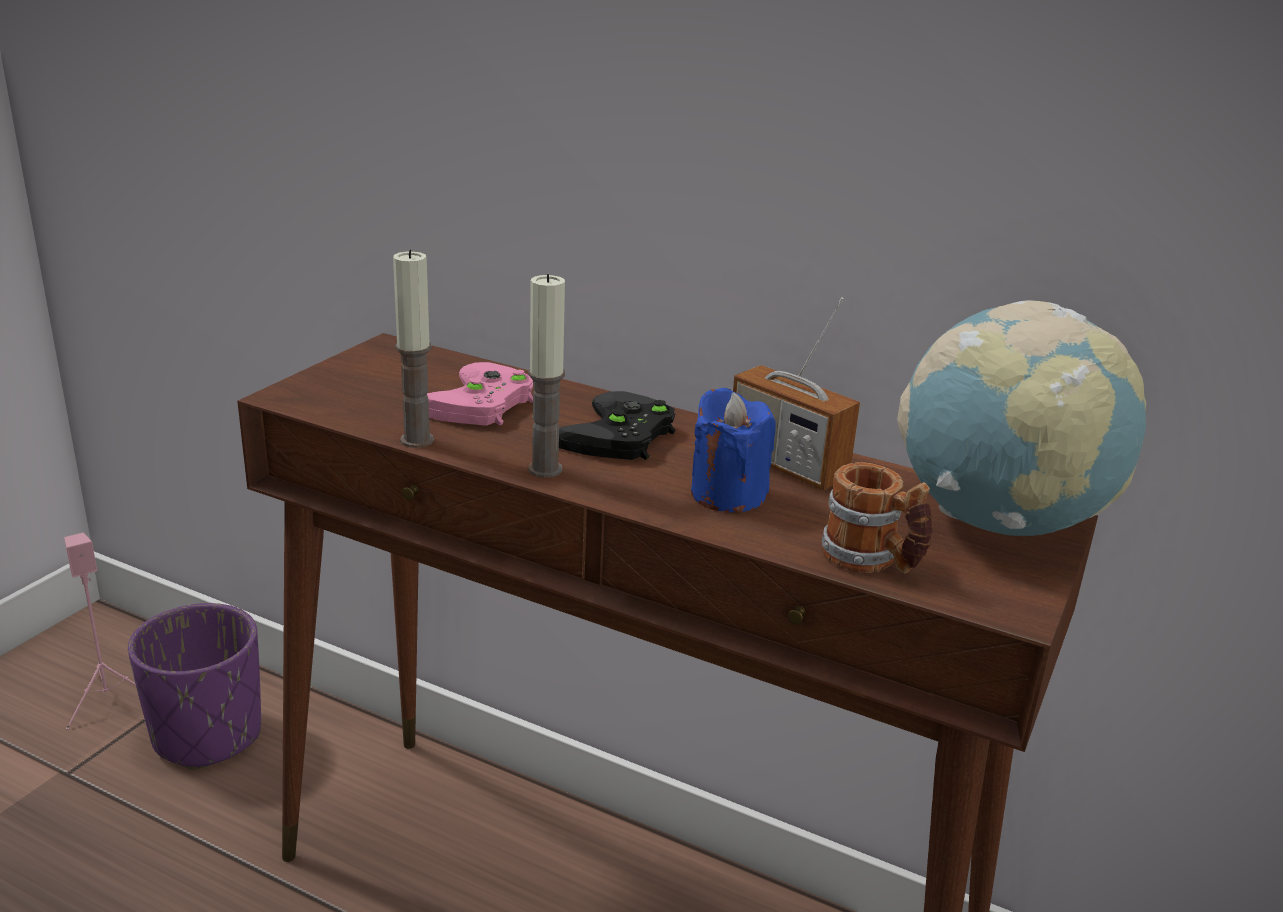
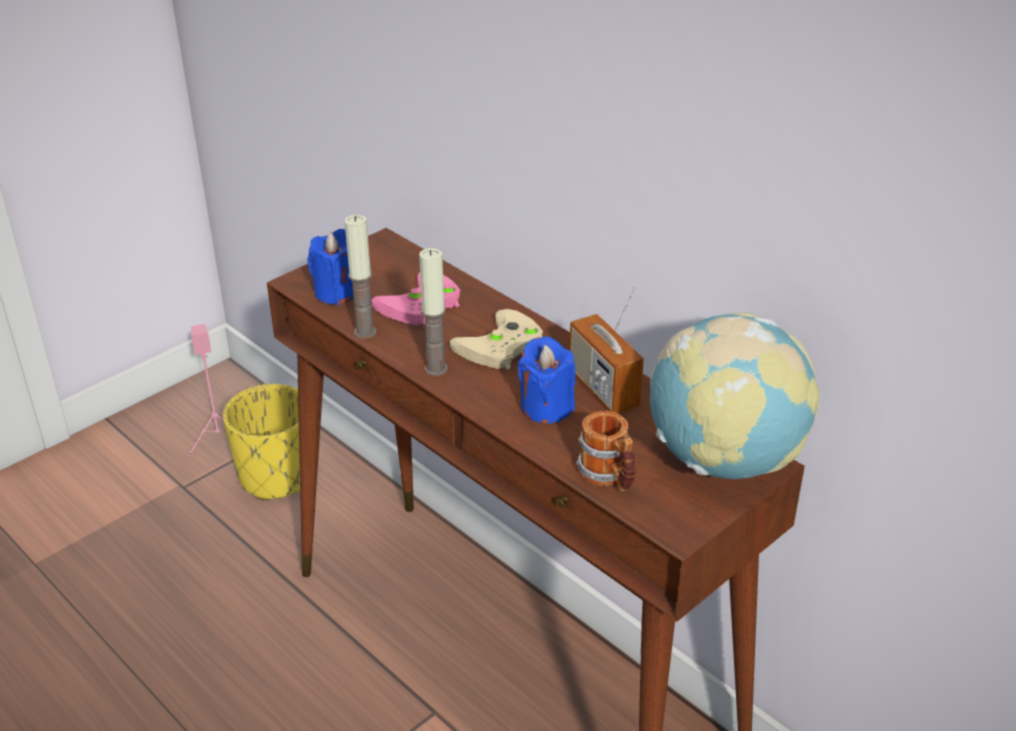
camera: 20 degrees right, 10 degrees up
purple planter [128,603,261,770] -> yellow planter [223,384,300,500]
black game controller [559,391,675,460] -> beige game controller [449,309,543,370]
none -> blue candle [307,229,354,305]

